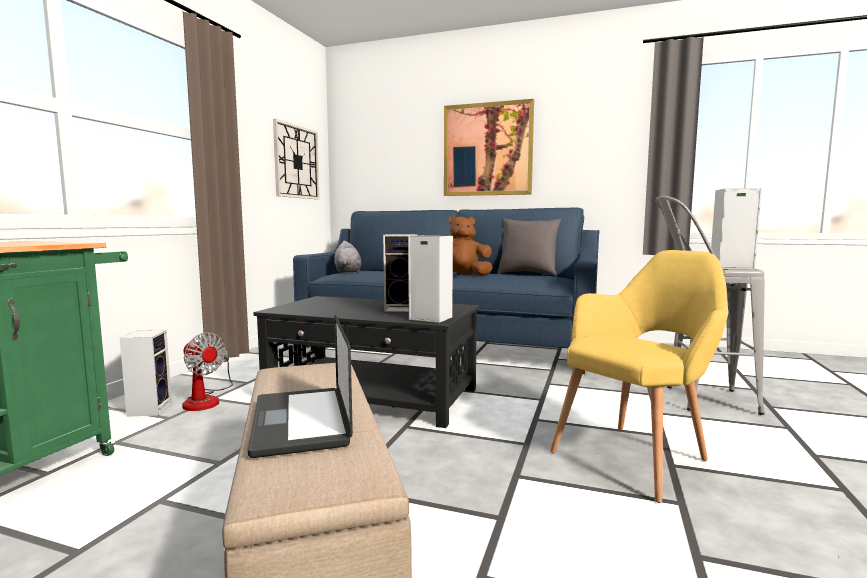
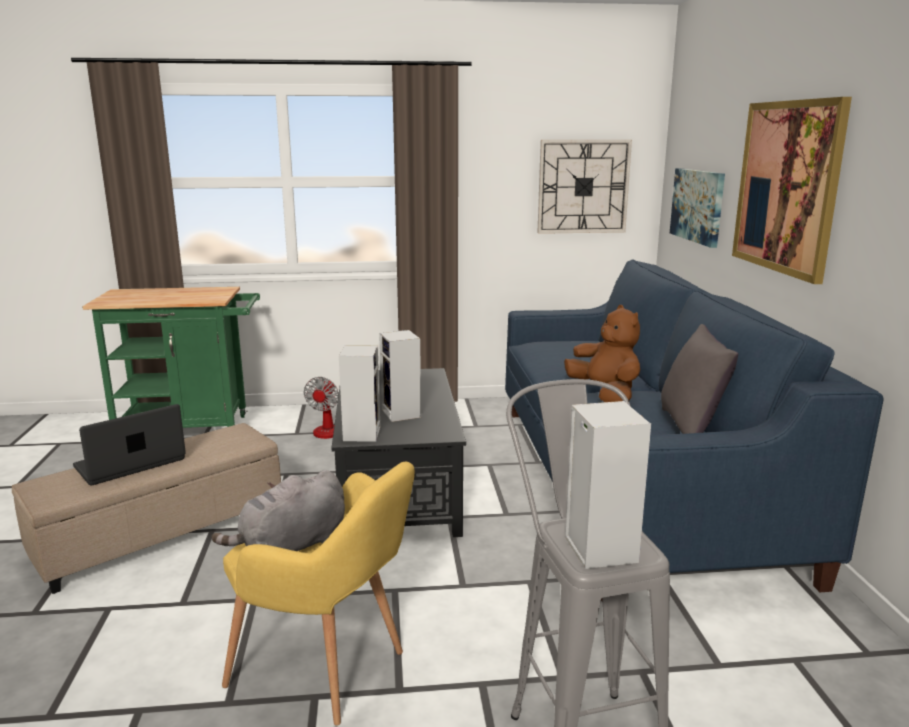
camera: 65 degrees right, 10 degrees up
speaker [120,330,172,417] -> none
grey plush toy [334,241,361,273] -> grey plush toy moved to [212,470,345,551]
none -> picture [670,168,725,248]

